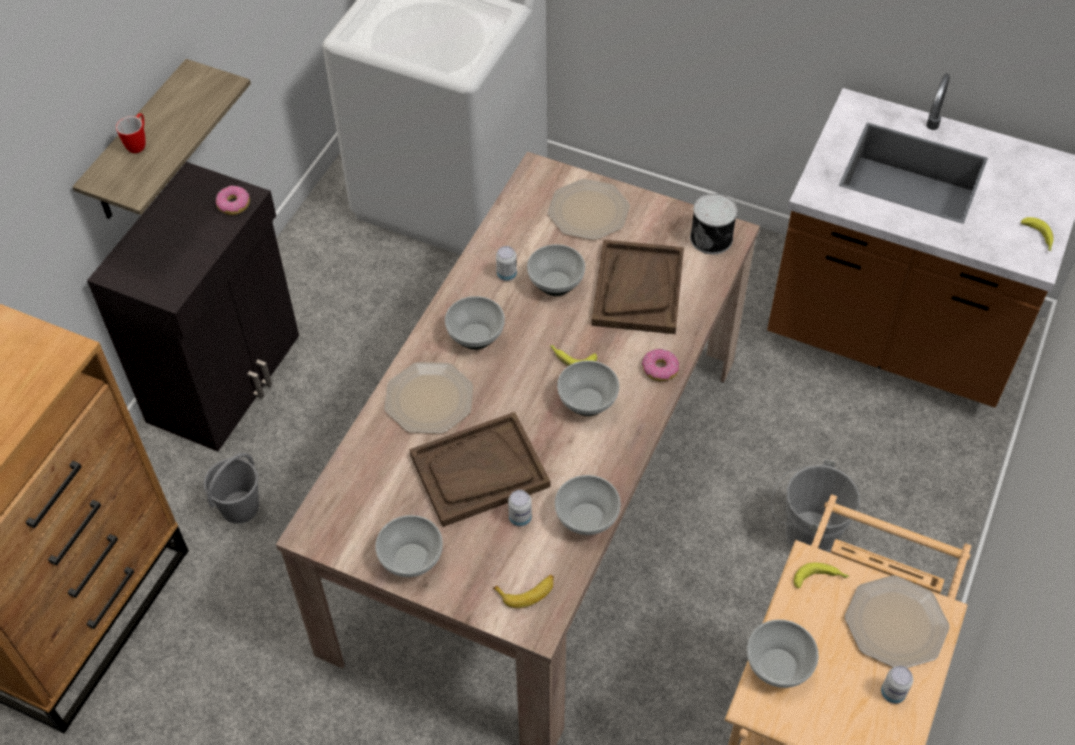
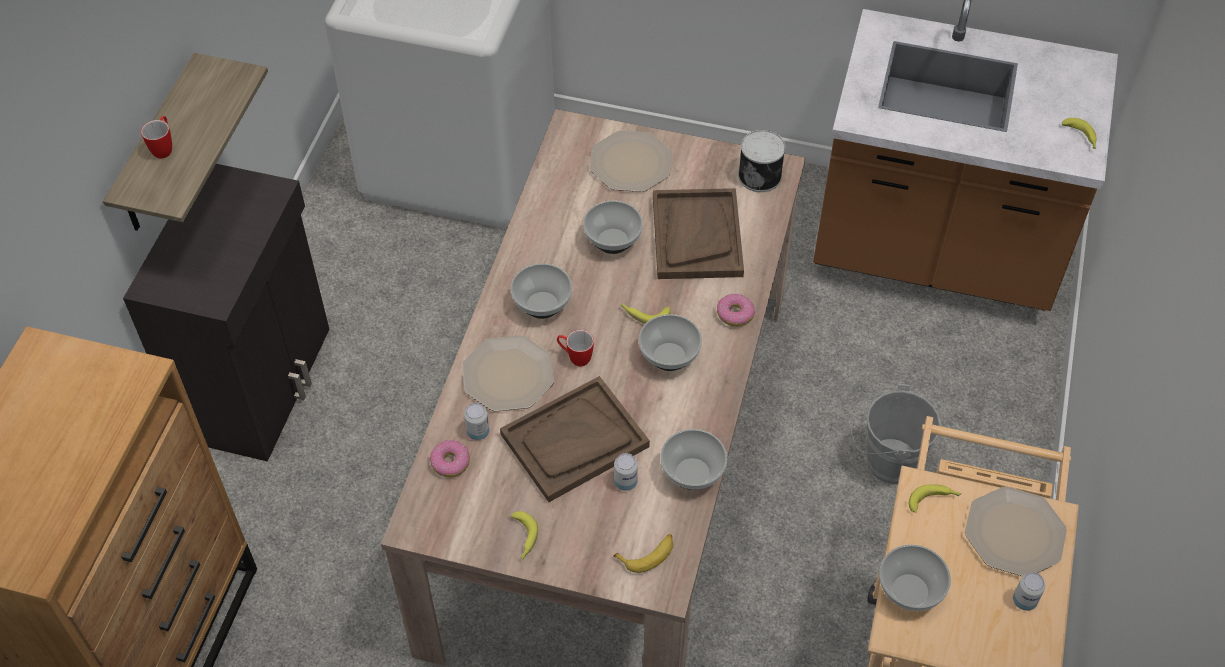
camera: 10 degrees left, 0 degrees up
grey bucket [203,453,259,524] -> none
donut [216,186,250,215] -> donut moved to [430,440,470,478]
bowl [375,515,443,577] -> banana [510,511,538,560]
can [496,246,517,281] -> can moved to [464,403,489,440]
none -> mug [557,330,594,366]

